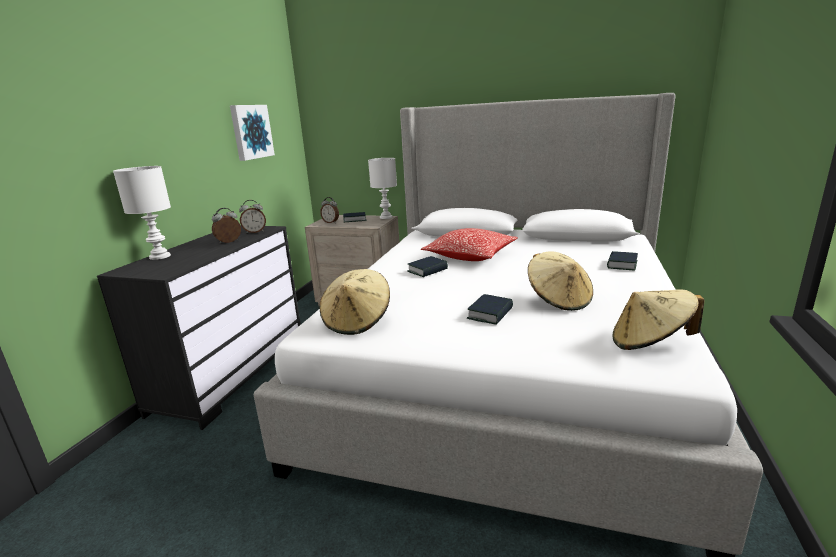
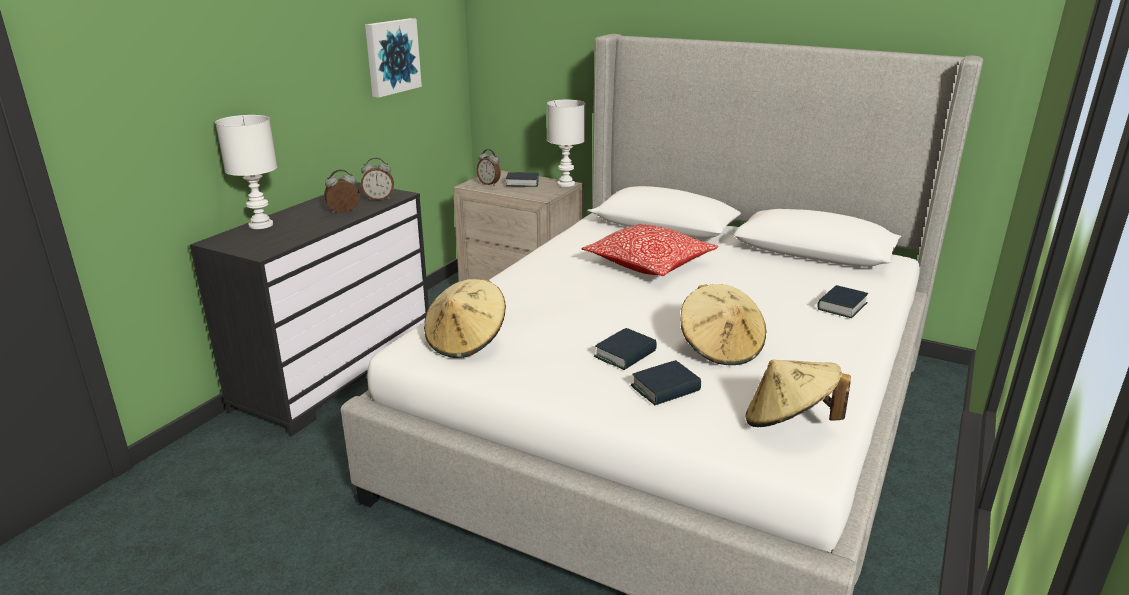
camera: 10 degrees right, 5 degrees up
book [407,256,448,277] -> book moved to [631,360,701,405]

